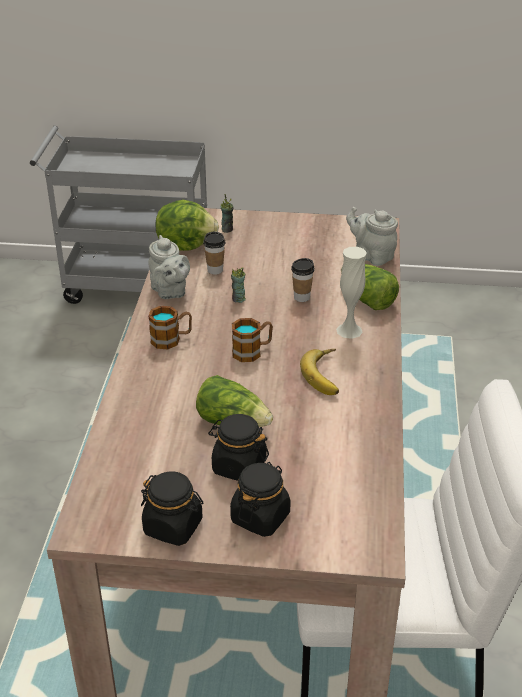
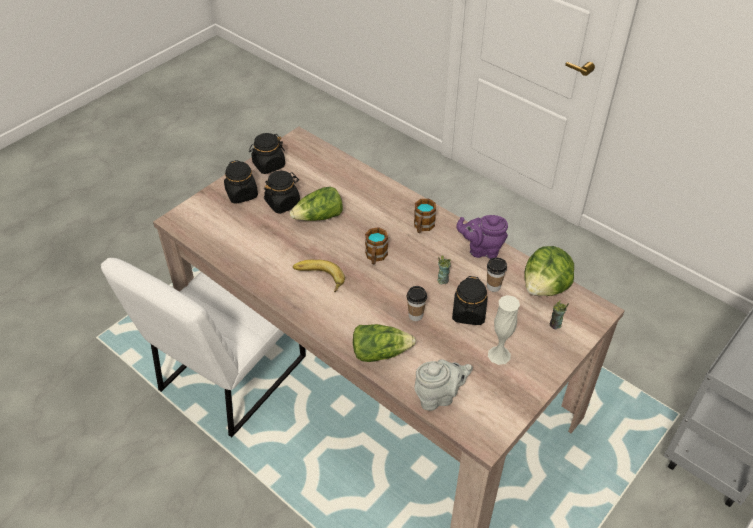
camera: 125 degrees right, 10 degrees up
grey teapot [148,235,190,299] -> purple teapot [456,215,508,259]
white vase [336,247,367,339] -> white vase moved to [488,295,520,365]
none -> black jar [452,276,487,325]

